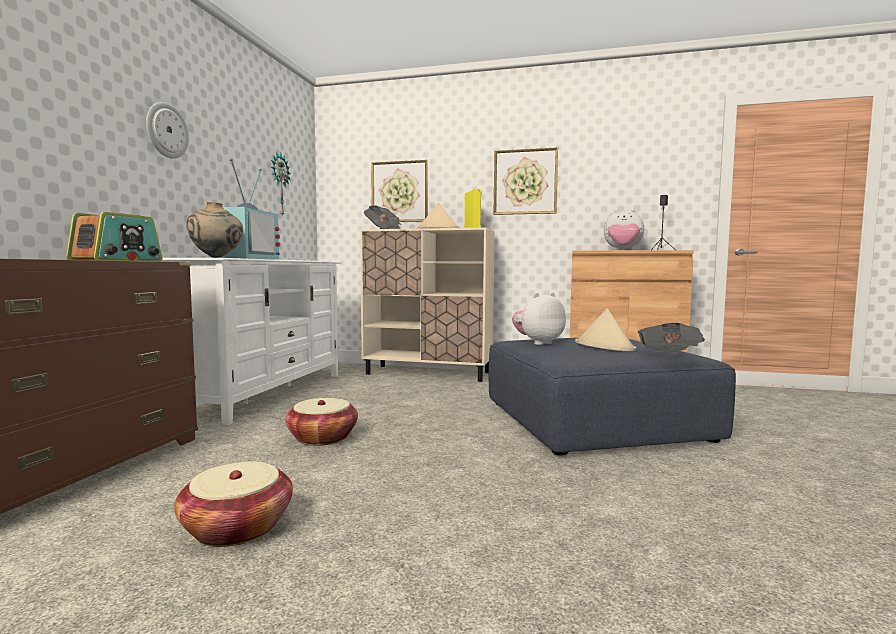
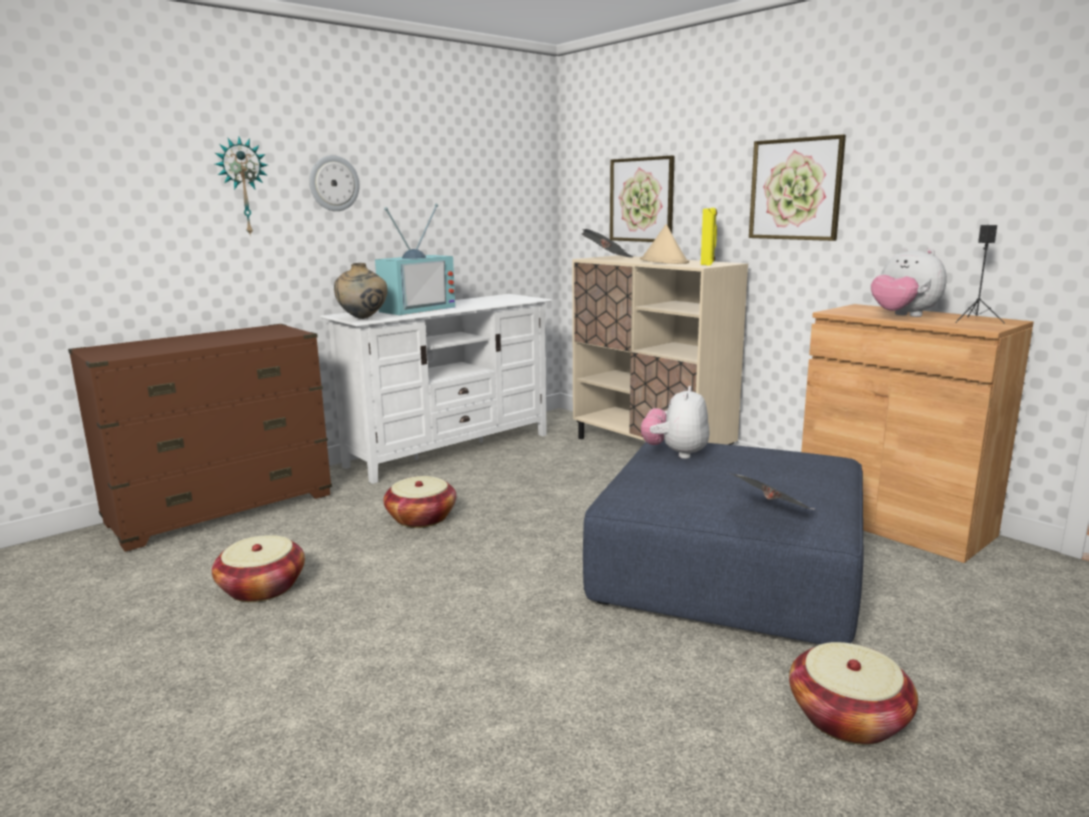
camera: 35 degrees right, 10 degrees up
radio [66,212,163,261] -> none
wall clock [271,152,291,217] -> wall clock moved to [215,137,268,237]
plush toy [512,292,566,345] -> plush toy turned 75 degrees counterclockwise [641,386,710,459]
beige hat [575,308,636,351] -> none
none -> basket [789,642,918,745]

